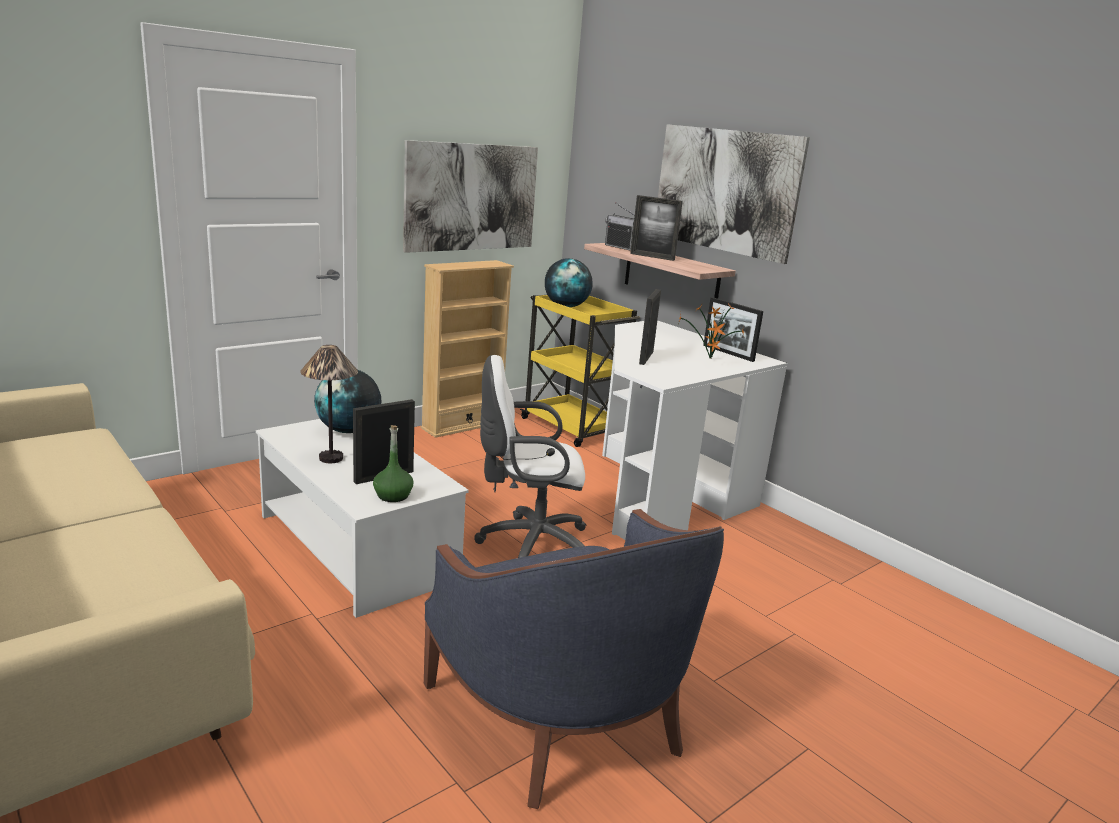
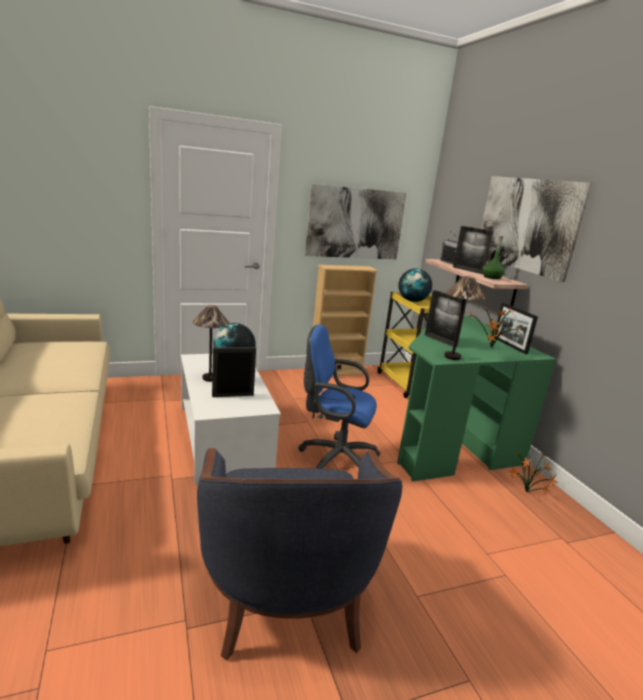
camera: 20 degrees right, 0 degrees up
green bottle [373,425,414,502] -> green bottle moved to [483,236,505,279]
white office chair [474,355,587,558] -> blue office chair [298,324,380,469]
white desk [602,320,787,540] -> green desk [397,316,556,482]
picture frame [639,289,661,365] -> picture frame turned 75 degrees counterclockwise [425,290,467,347]
none -> table lamp [444,276,486,360]
none -> potted plant [509,451,558,495]

